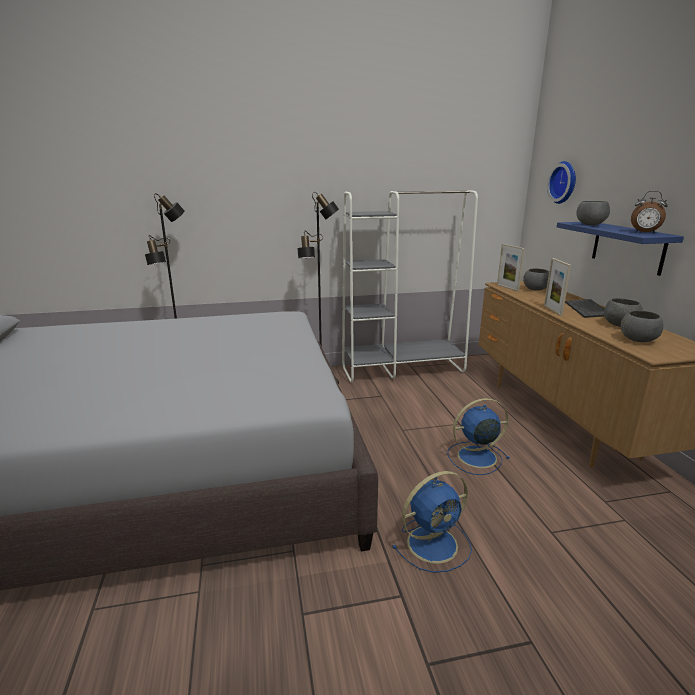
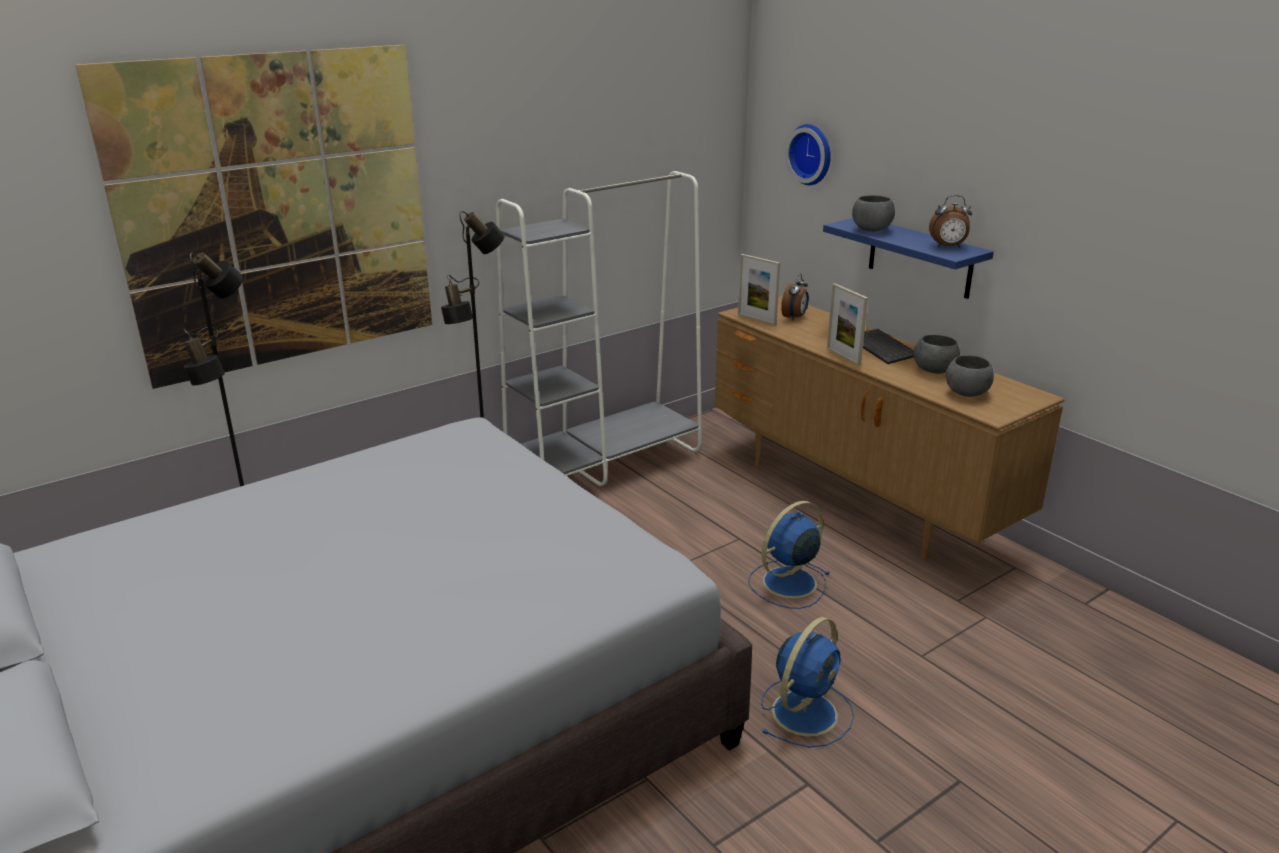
camera: 25 degrees left, 5 degrees up
grey bowl [523,268,549,291] -> alarm clock [781,274,809,321]
none -> picture [75,45,432,389]

